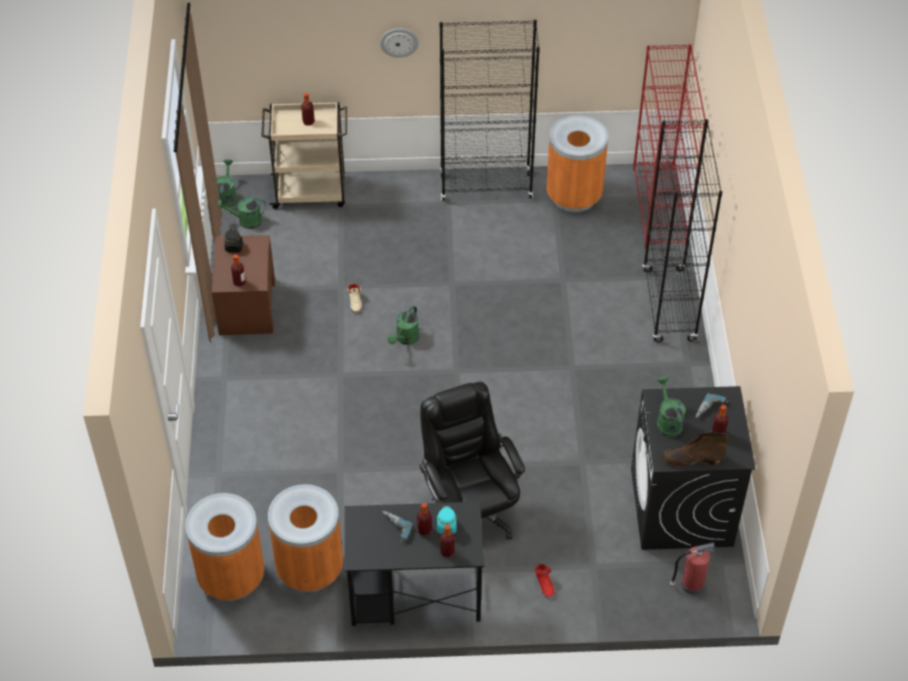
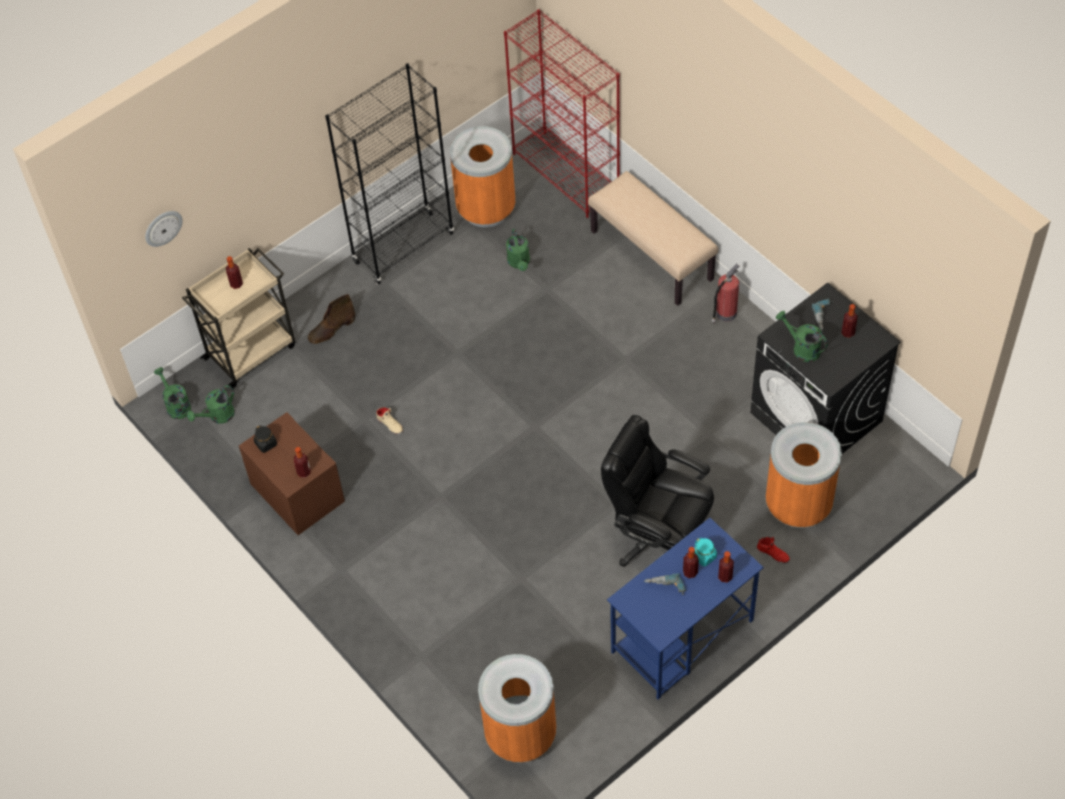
camera: 35 degrees left, 5 degrees up
orange trash can [268,484,343,592] -> orange trash can moved to [766,422,842,528]
black desk [344,502,484,626] -> blue desk [607,518,764,699]
wall clock [380,28,419,58] -> wall clock moved to [145,211,183,247]
green watering can [387,306,419,345] -> green watering can moved to [506,229,530,271]
black bookcase [642,119,722,343] -> beige bench [588,171,718,306]
brown boot [662,432,728,467] -> brown boot moved to [308,294,355,344]
fire extinguisher [670,543,715,595] -> fire extinguisher moved to [712,264,739,324]

